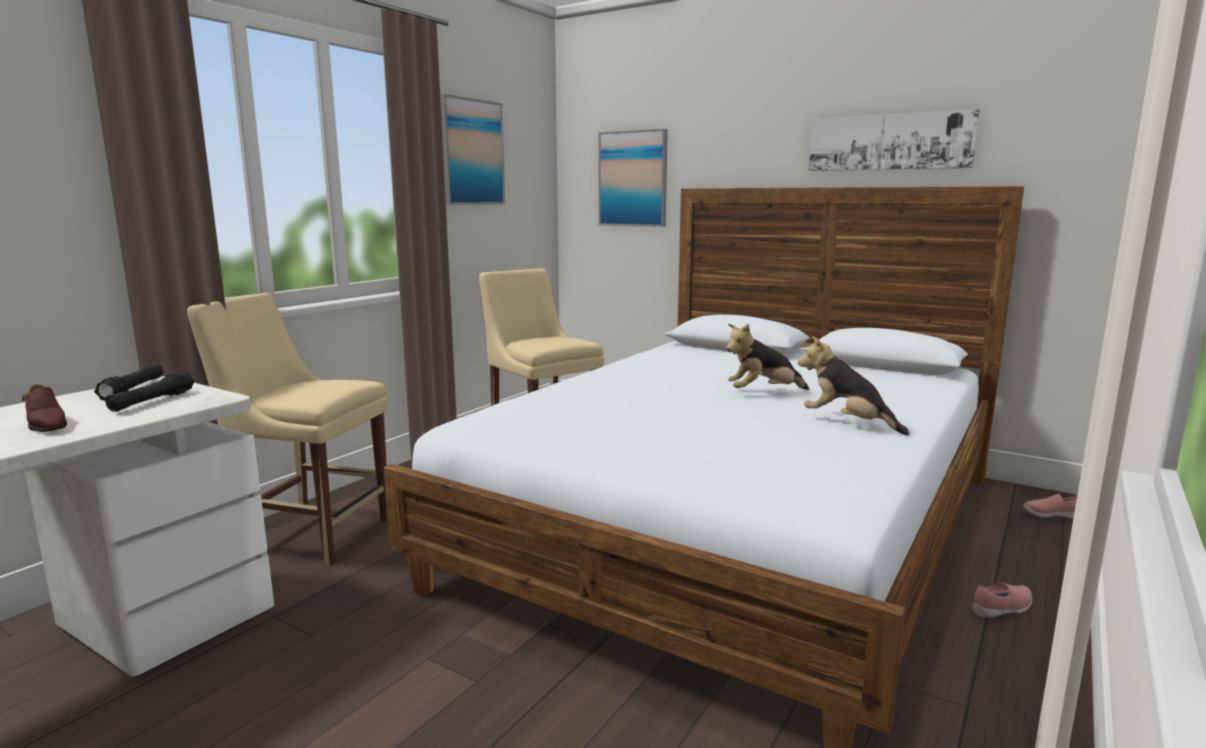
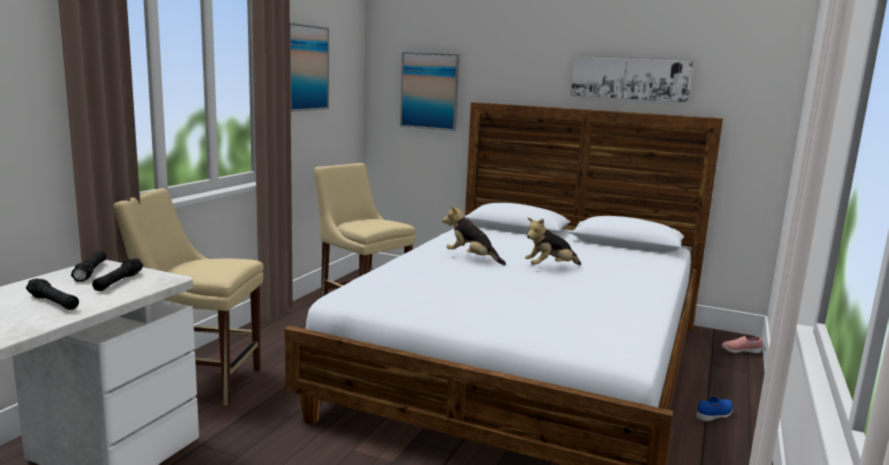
camera: 10 degrees left, 0 degrees up
brown shoe [22,384,67,432] -> black flashlight [26,278,79,310]
plush toy [798,336,910,435] -> plush toy moved to [442,204,506,265]
pink shoe [972,582,1032,618] -> blue shoe [696,397,733,422]

